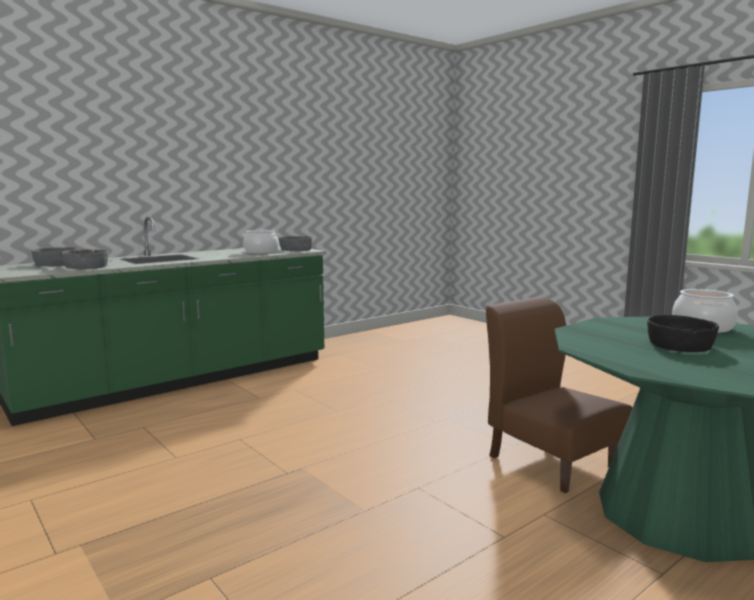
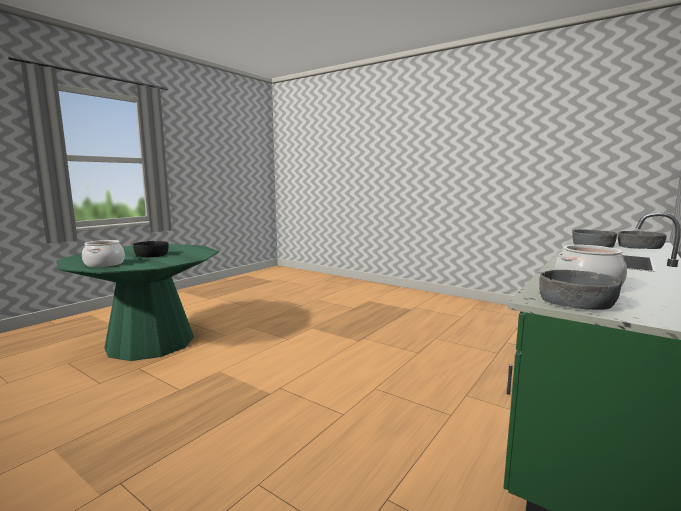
camera: 165 degrees right, 0 degrees up
brown chair [486,296,633,493] -> none

